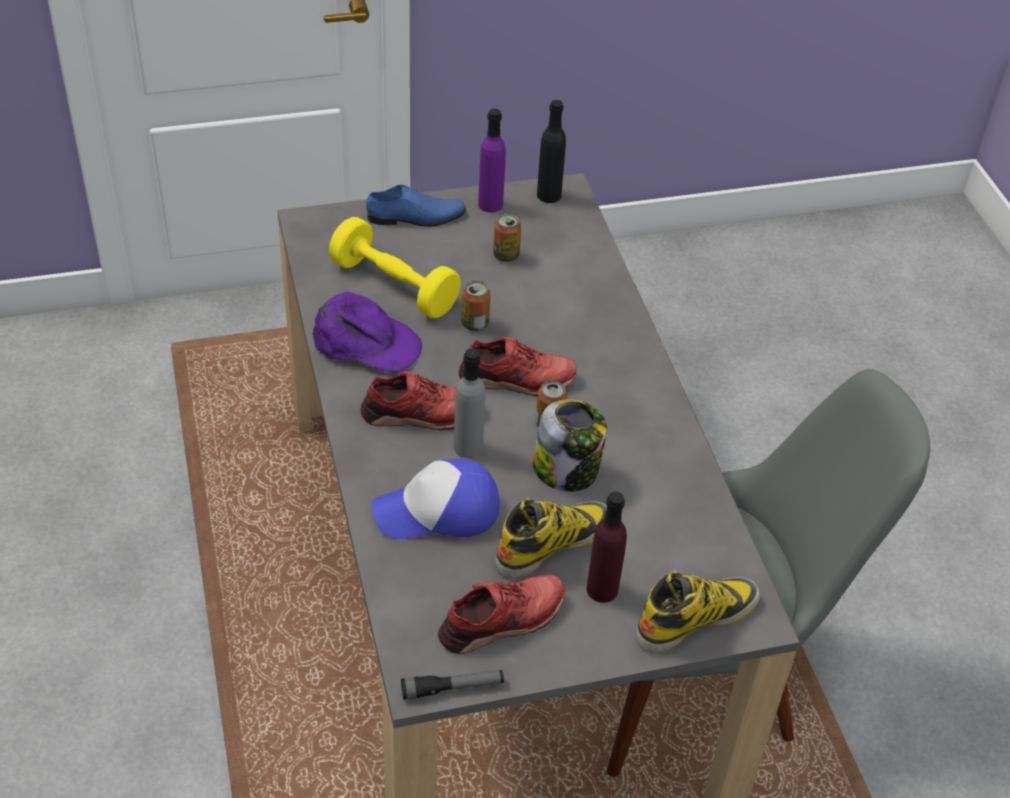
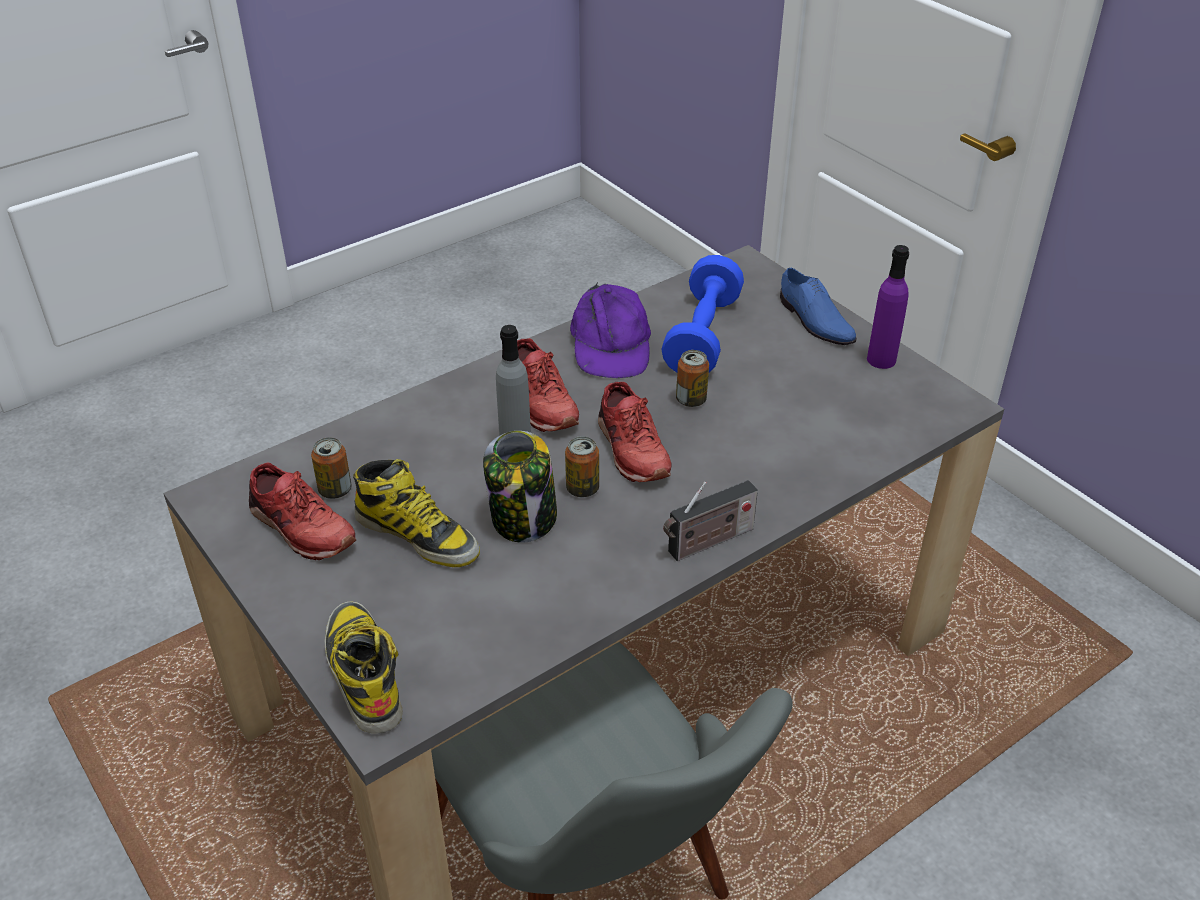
camera: 70 degrees right, 5 degrees down
yellow dumbbell [329,217,461,319] -> blue dumbbell [661,255,744,373]
cap [371,459,500,539] -> none
flashlight [401,670,504,700] -> none
can [493,213,521,262] -> can moved to [311,437,352,499]
black bottle [537,100,566,203] -> none
purple bottle [587,492,627,603] -> none
boot [635,570,760,653] -> boot turned 150 degrees counterclockwise [325,602,403,733]
none -> radio [663,480,758,561]

